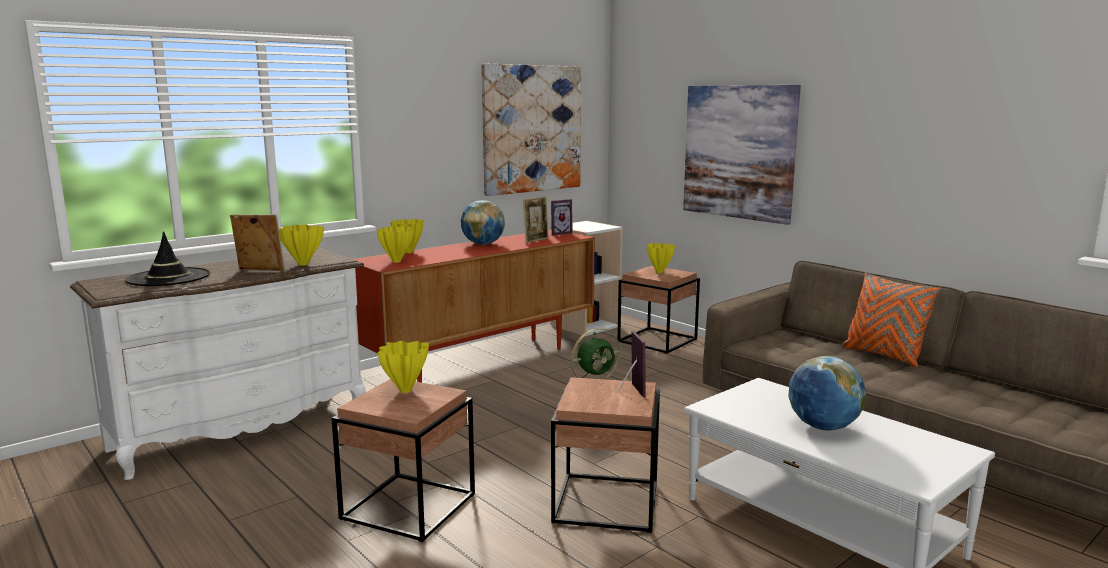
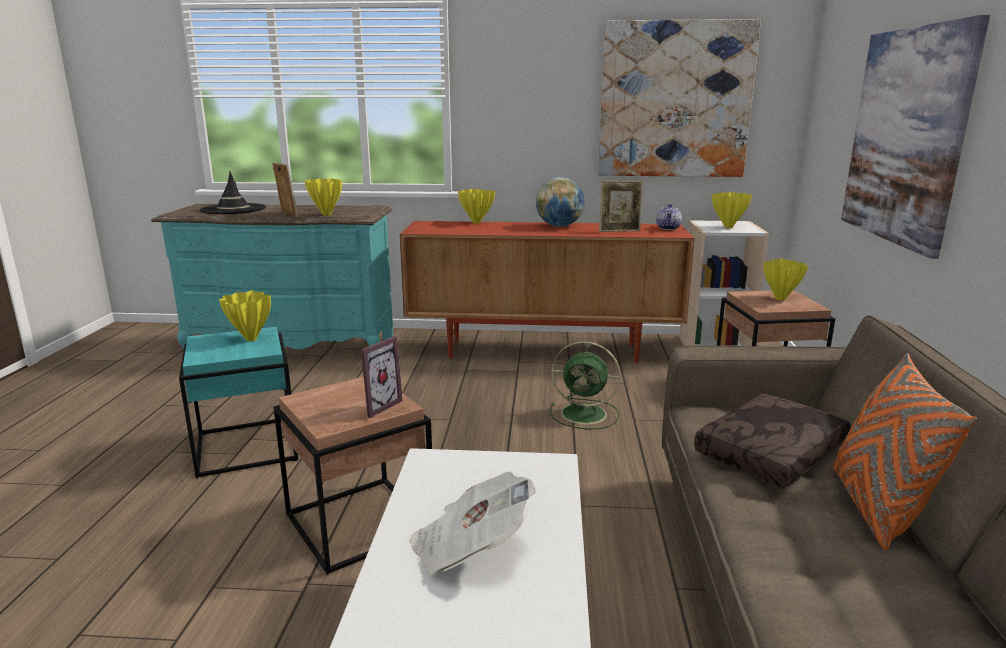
camera: 45 degrees right, 5 degrees up
white dresser [70,248,366,480] -> turquoise dresser [151,204,393,349]
brown side table [331,379,475,542] -> turquoise side table [179,327,298,479]
yellow vase [377,226,413,263] -> yellow vase moved to [712,192,752,228]
picture frame [551,199,573,236] -> teapot [656,204,682,230]
globe [788,356,866,430] -> newspaper [409,472,535,576]
none -> brown pillow [694,394,851,488]

